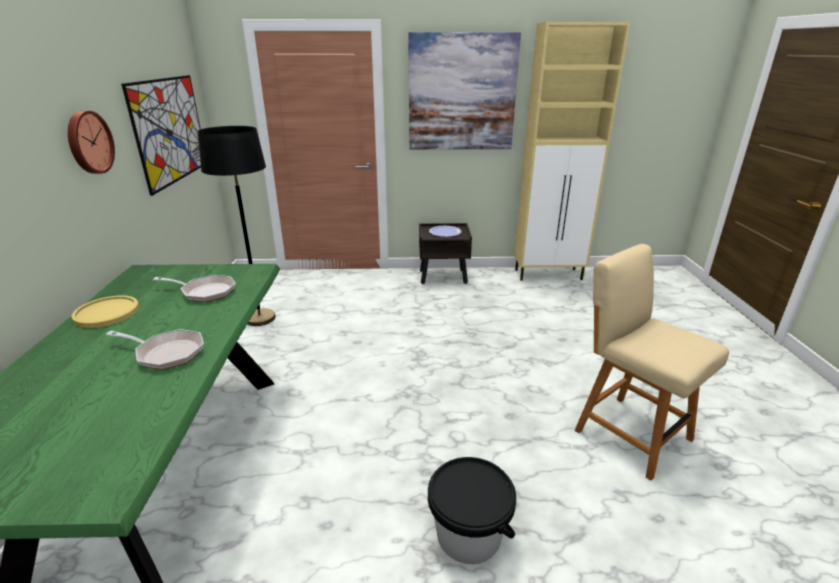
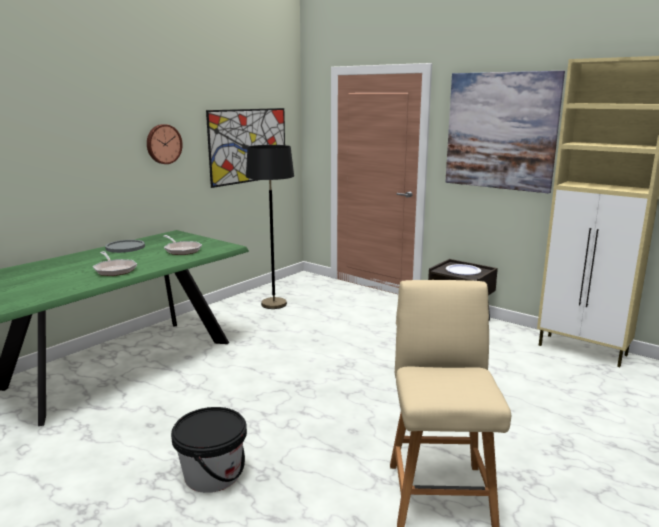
camera: 40 degrees right, 10 degrees down
yellow plate [71,295,139,328] -> grey plate [105,240,145,253]

